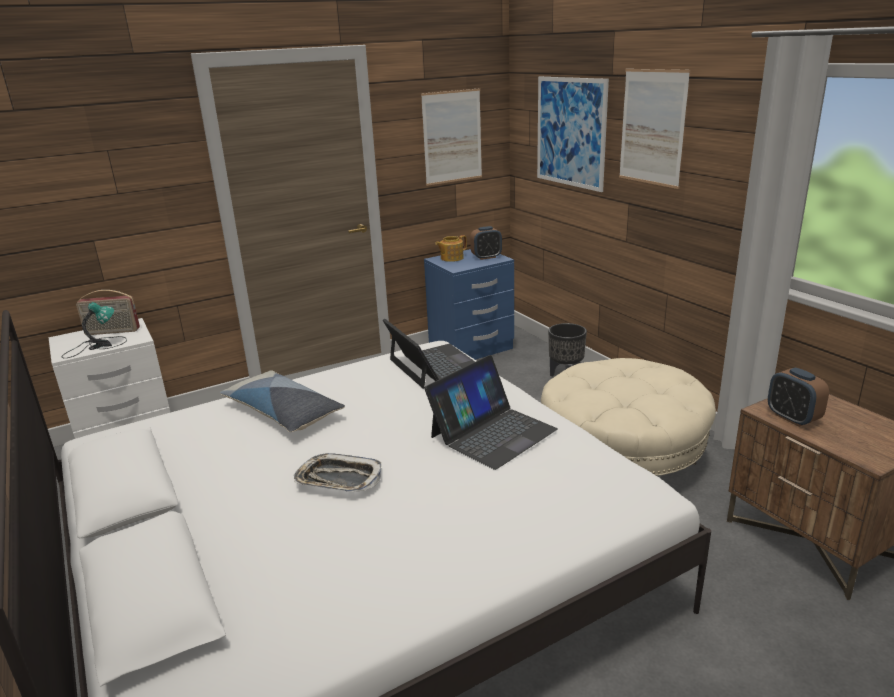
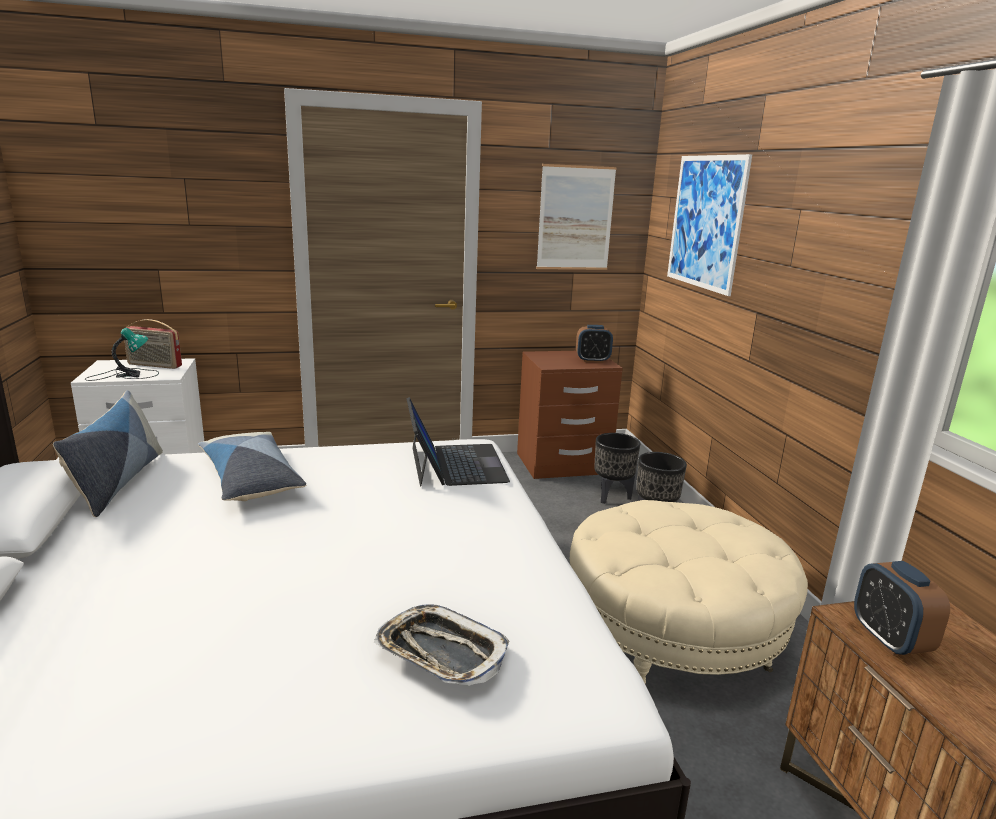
camera: 15 degrees right, 5 degrees down
tray [294,453,381,492] -> tray moved to [374,604,510,686]
blue nightstand [424,249,514,360] -> brown nightstand [517,351,623,479]
laptop [424,355,557,470] -> none
teapot [435,235,467,262] -> none
picture [619,69,690,189] -> none
none -> pillow [53,390,163,517]
none -> black planter [594,433,640,504]

